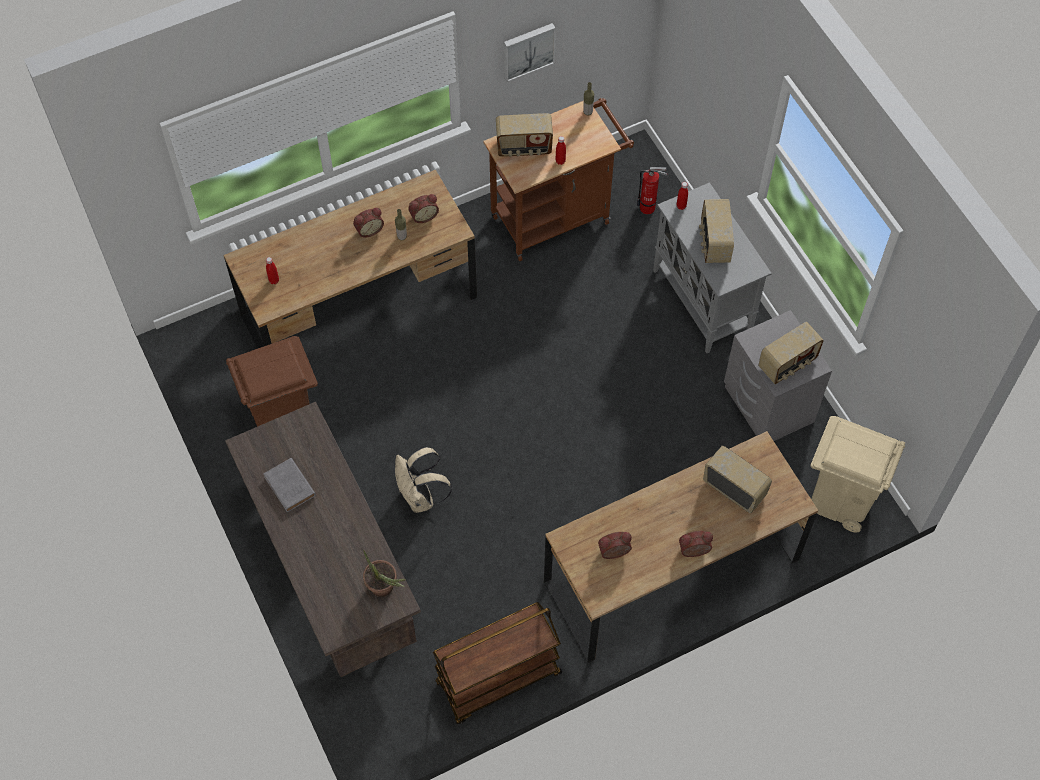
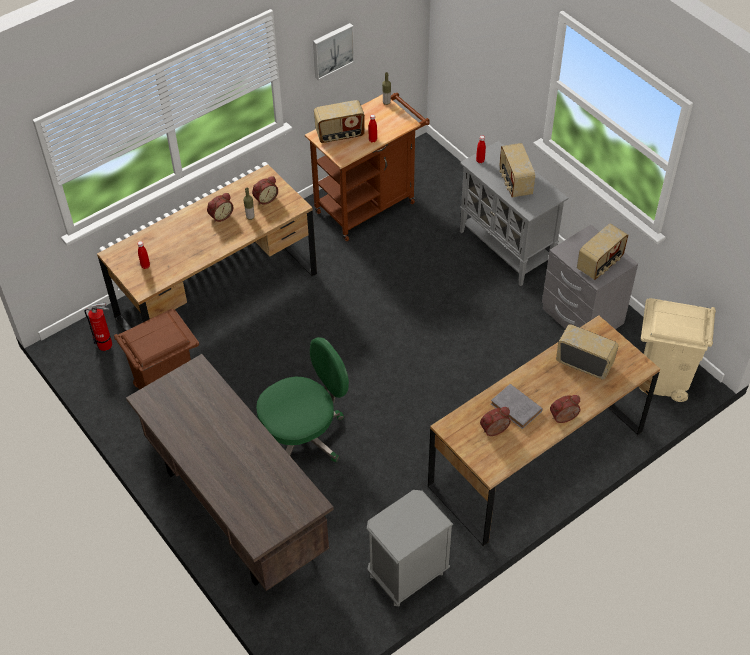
camera: 10 degrees left, 10 degrees down
grey book [264,458,316,512] -> grey book moved to [491,384,543,429]
potted plant [363,549,406,597] -> none
beige backpack [395,447,452,513] -> green office chair [256,337,349,462]
brown cart [433,602,562,724] -> grey nightstand [367,490,453,607]
fire extinguisher [637,167,667,214] -> fire extinguisher moved to [84,303,112,351]

